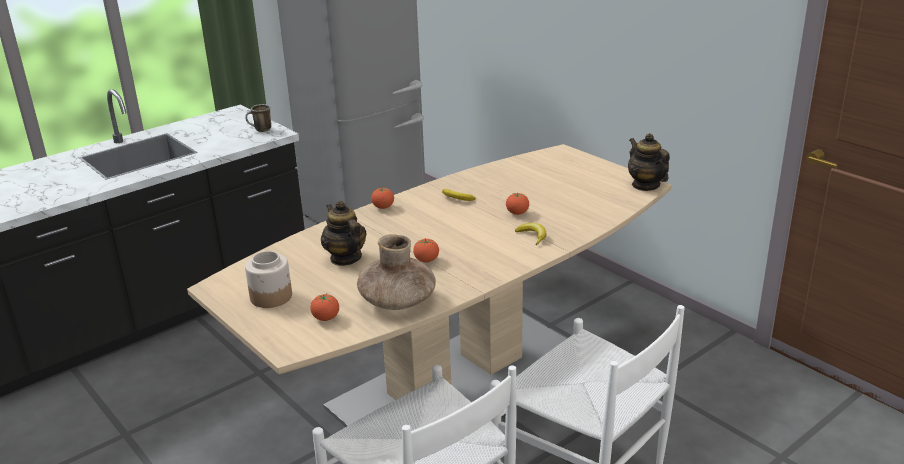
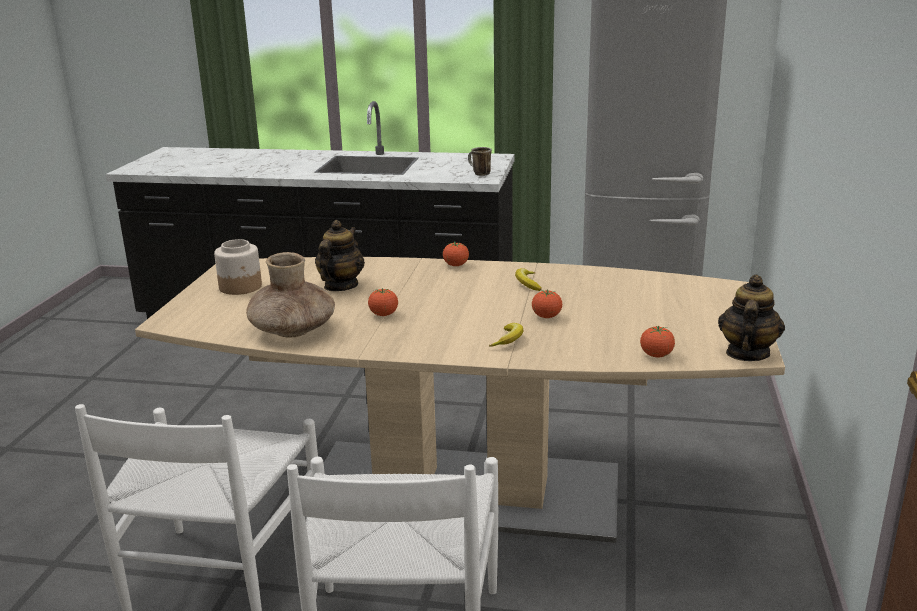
camera: 50 degrees right, 5 degrees down
tomato [310,293,339,321] -> tomato moved to [640,326,675,357]

